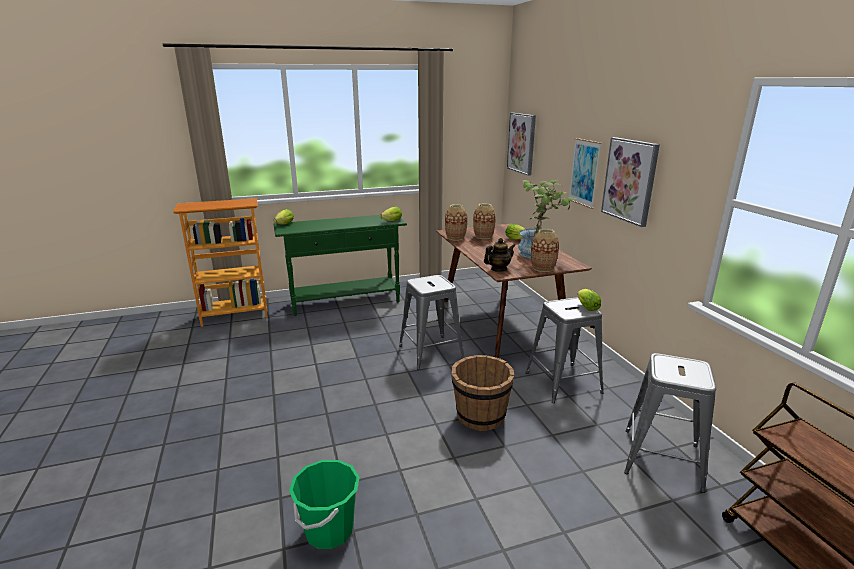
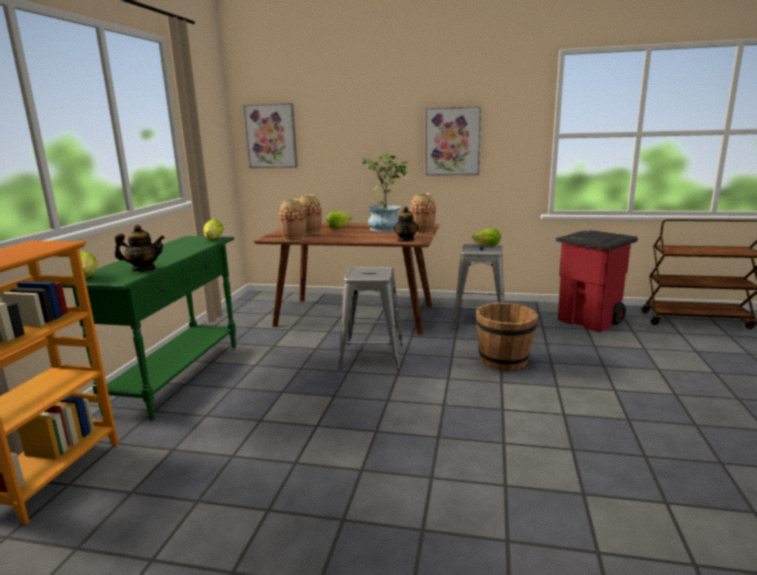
camera: 60 degrees left, 5 degrees down
green bucket [289,460,359,549] -> none
picture [569,138,601,209] -> none
grey stool [624,353,716,493] -> red trash can [556,230,638,332]
none -> teapot [115,225,165,271]

